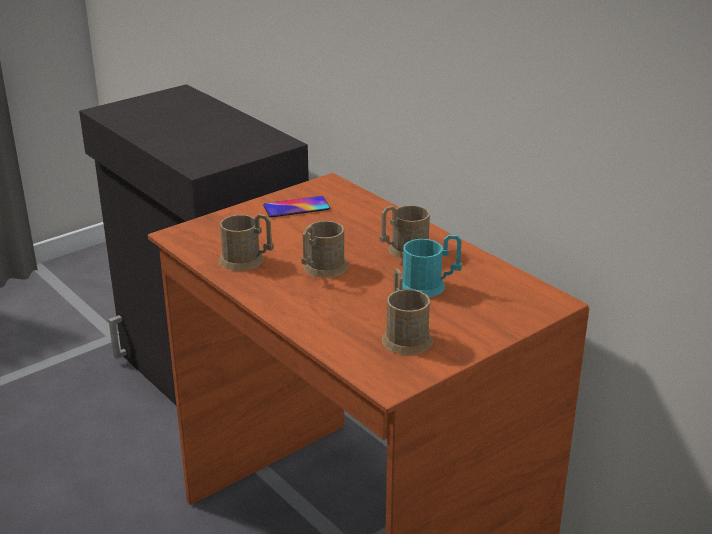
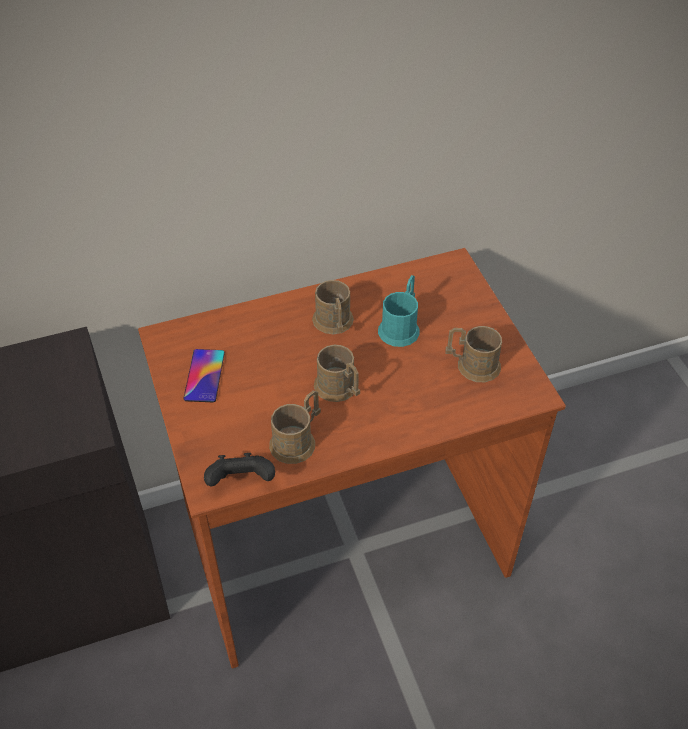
camera: 70 degrees left, 20 degrees up
none -> black game controller [204,453,275,487]

